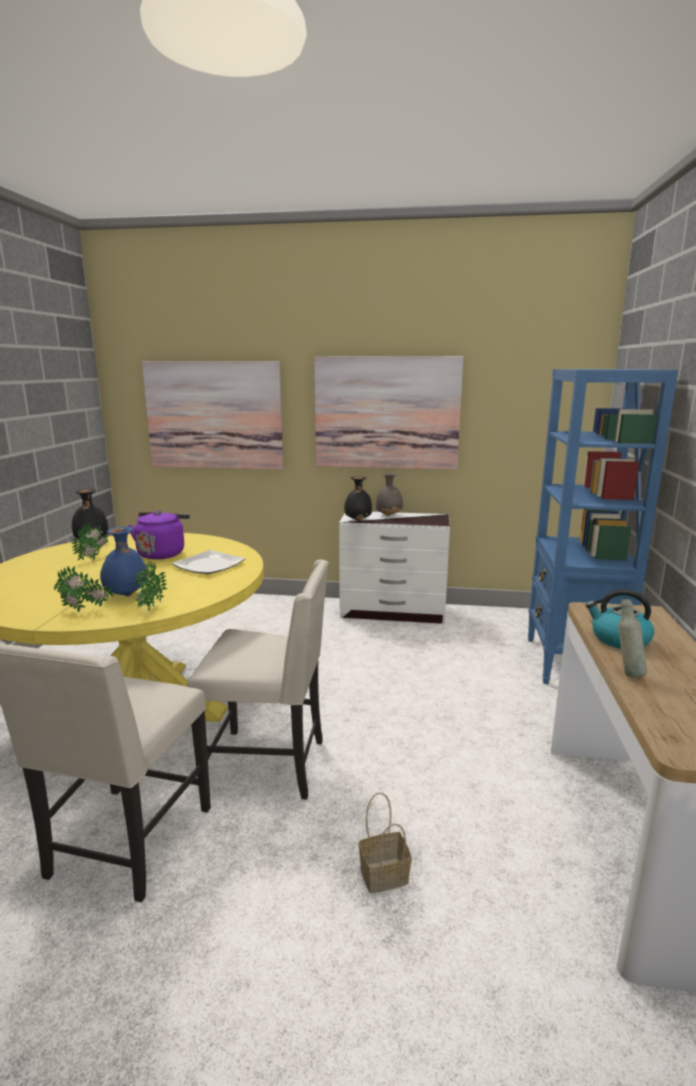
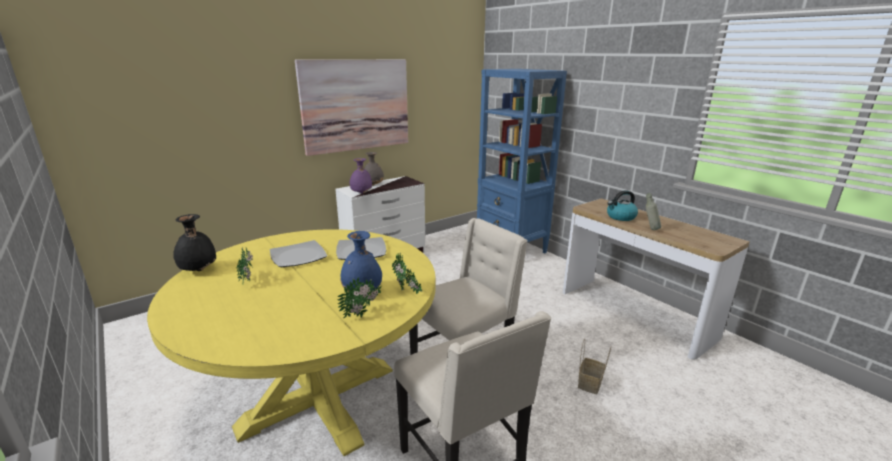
camera: 45 degrees left, 5 degrees up
purple kettle [128,511,190,559] -> plate [270,240,327,267]
picture [142,361,283,470] -> none
black vase [344,476,372,521] -> purple vase [349,158,372,194]

